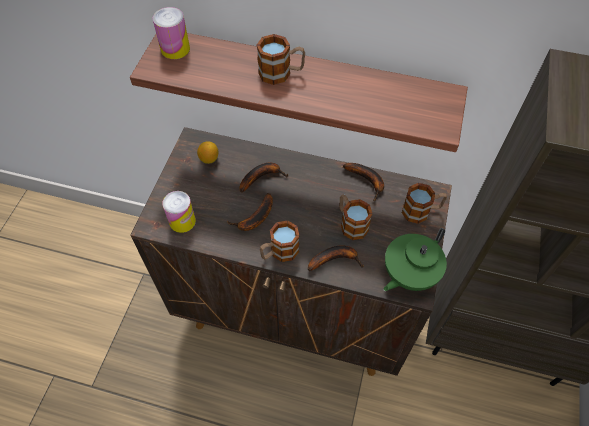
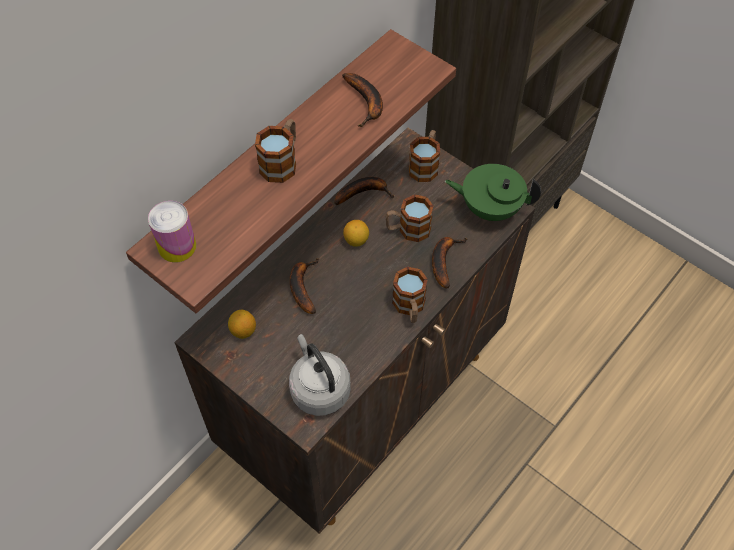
camera: 65 degrees left, 0 degrees up
can [162,191,196,233] -> grey kettle [289,334,351,416]
banana [227,193,273,231] -> banana moved to [342,73,383,127]
green teapot [383,228,447,291] -> green teapot turned 120 degrees clockwise [445,164,541,221]
none -> lemon [343,220,369,247]

